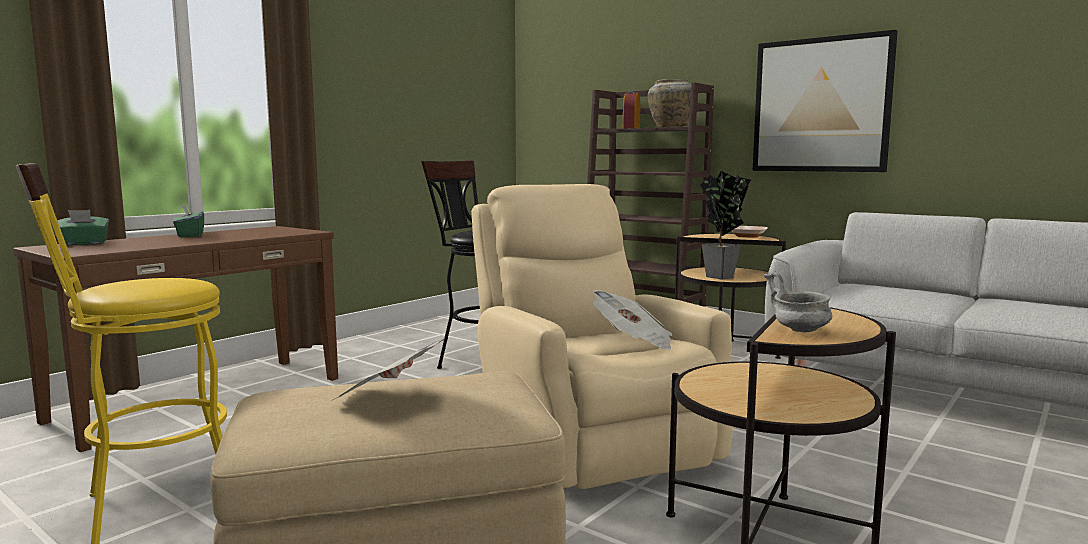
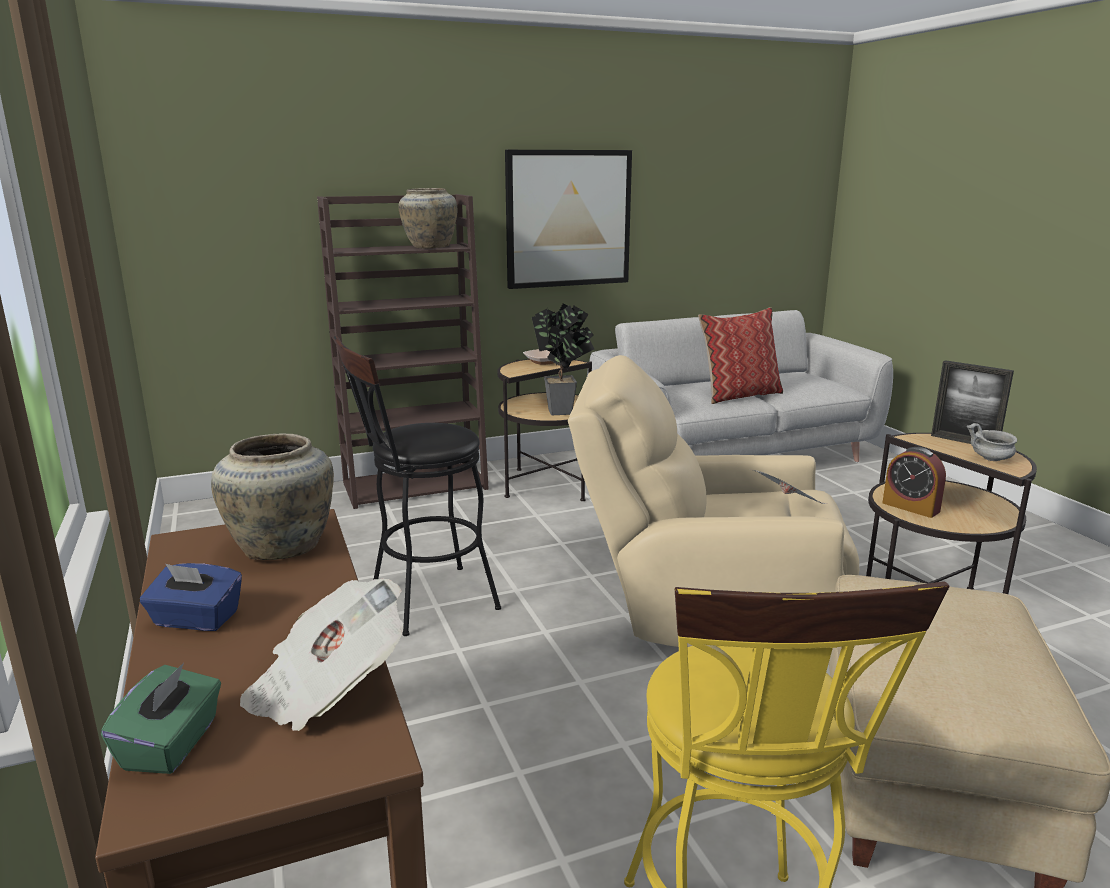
camera: 60 degrees left, 10 degrees up
green tissue box [173,205,204,237] -> blue tissue box [140,563,242,631]
newspaper [333,338,444,400] -> newspaper moved to [240,579,404,731]
alarm clock [623,91,640,129] -> alarm clock moved to [883,447,946,518]
none -> beige vase [211,433,334,560]
none -> pillow [698,307,783,404]
none -> picture frame [931,360,1014,444]

